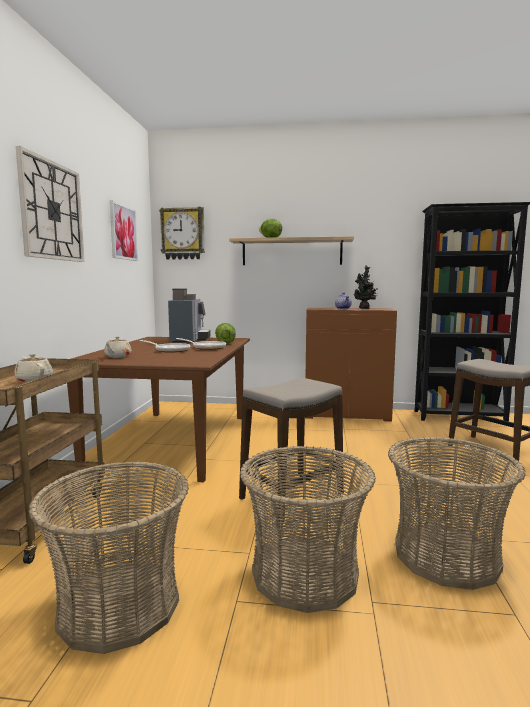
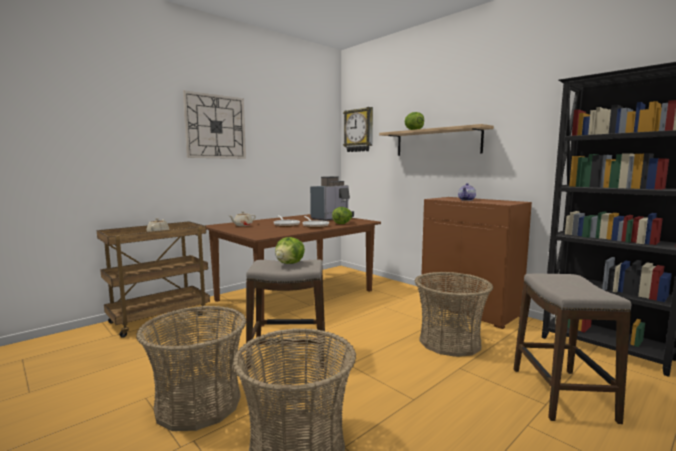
camera: 40 degrees right, 0 degrees up
basket [28,461,189,654] -> basket moved to [415,272,493,357]
picture [110,200,138,261] -> none
potted plant [354,265,377,309] -> none
none -> lettuce [275,237,305,264]

